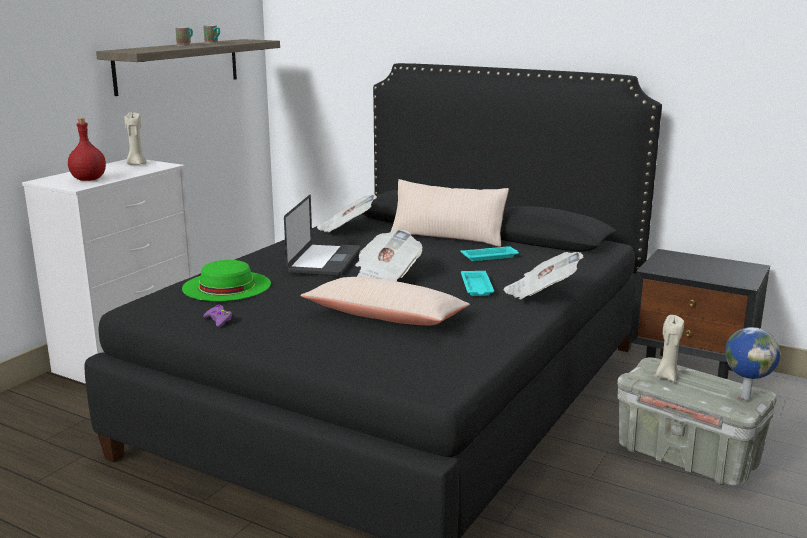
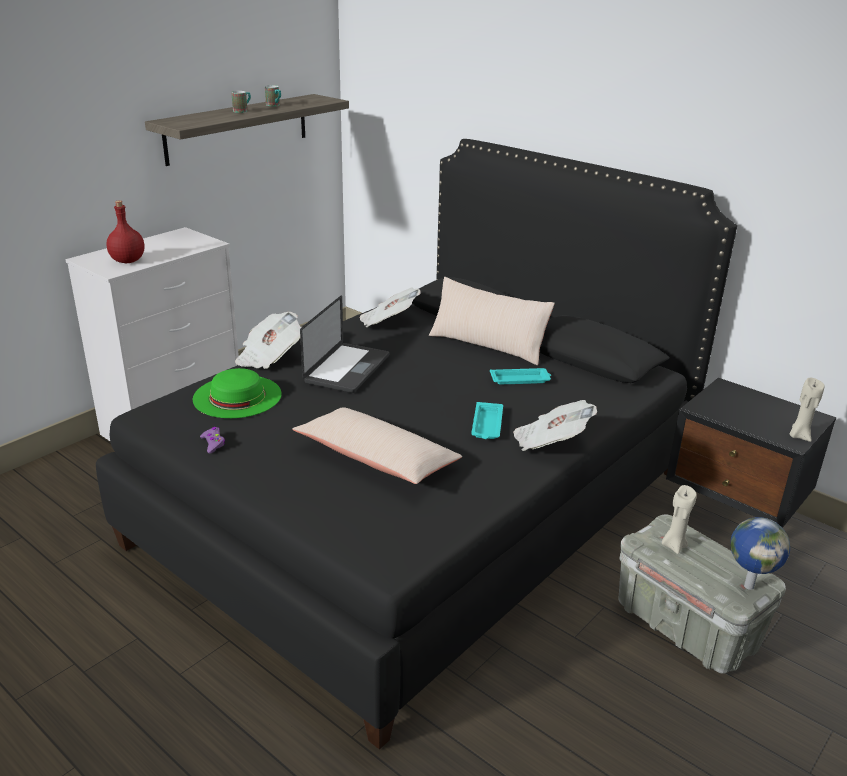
camera: 10 degrees right, 10 degrees up
beige candle [125,112,147,165] -> beige candle moved to [789,378,824,442]
newspaper [355,229,423,281] -> newspaper moved to [235,312,301,369]

